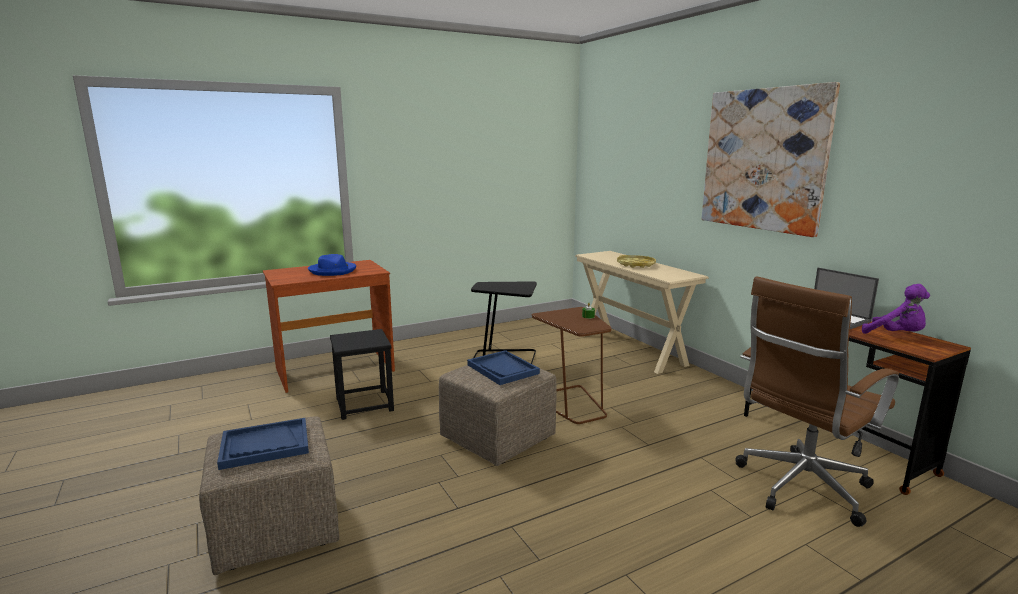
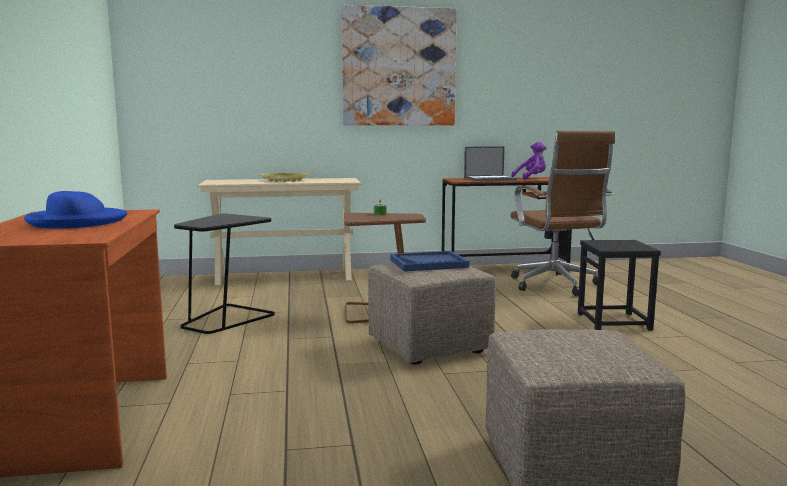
camera: 70 degrees left, 5 degrees down
blue tray [217,418,309,470] -> none
black stool [330,329,394,420] -> black stool moved to [578,240,661,330]

